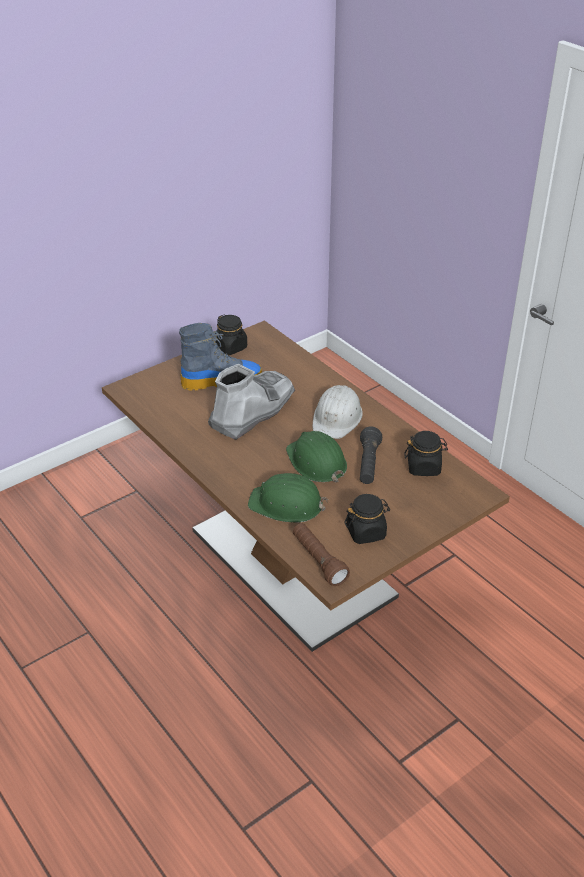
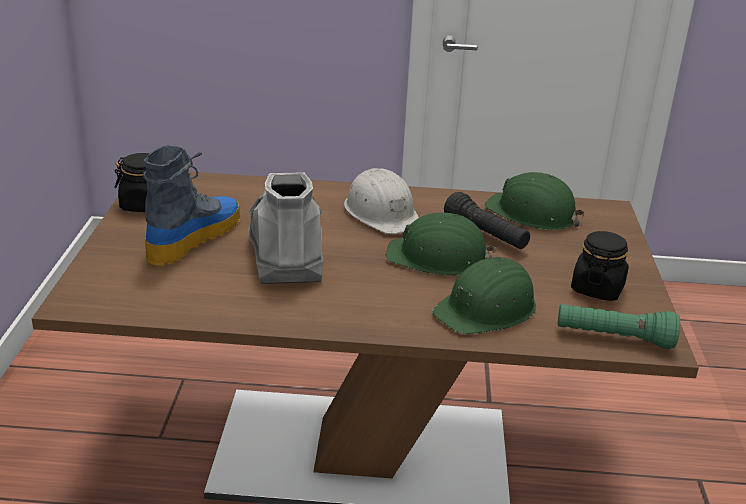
camera: 50 degrees left, 10 degrees down
brown flashlight [293,523,350,586] -> green flashlight [558,304,680,349]
black jar [404,431,448,476] -> green hard hat [484,172,585,230]

